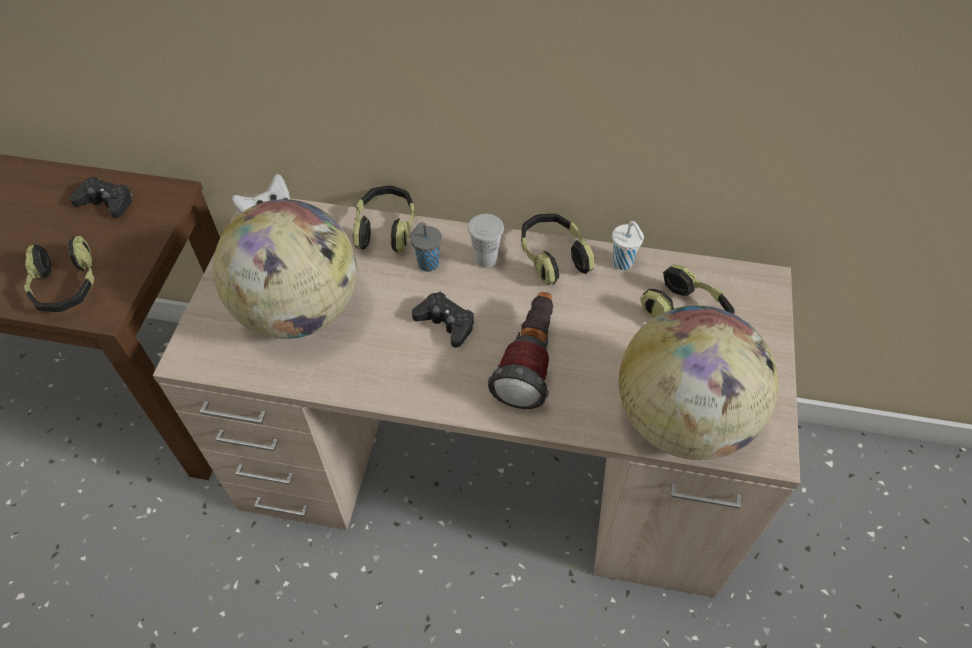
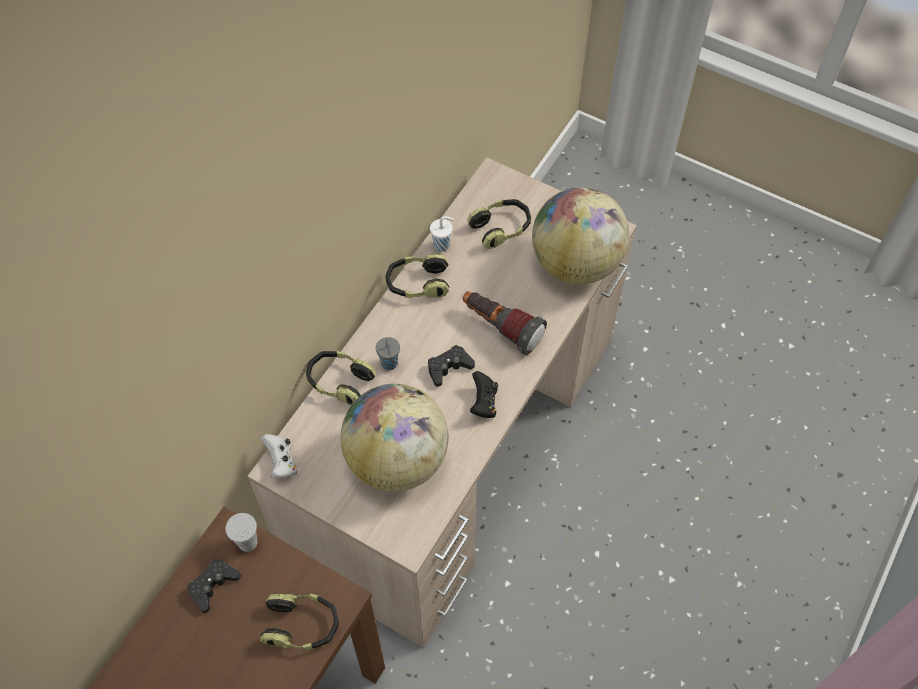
camera: 70 degrees left, 5 degrees up
white cup [468,214,504,268] -> white cup moved to [225,513,257,552]
none -> black game controller [470,371,498,418]

